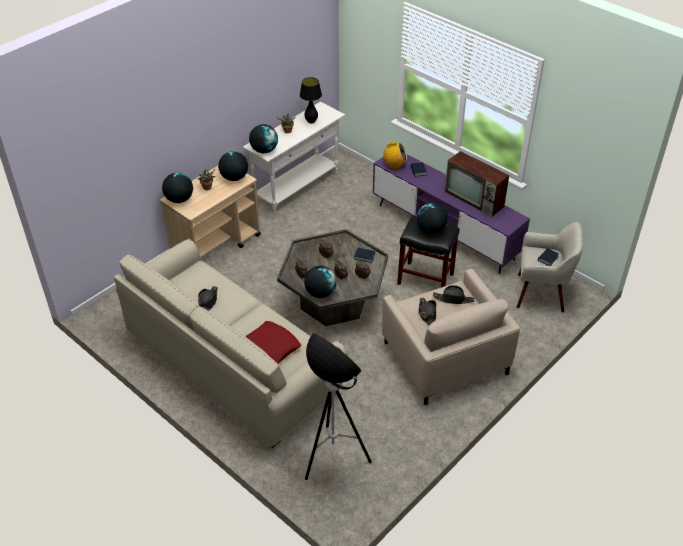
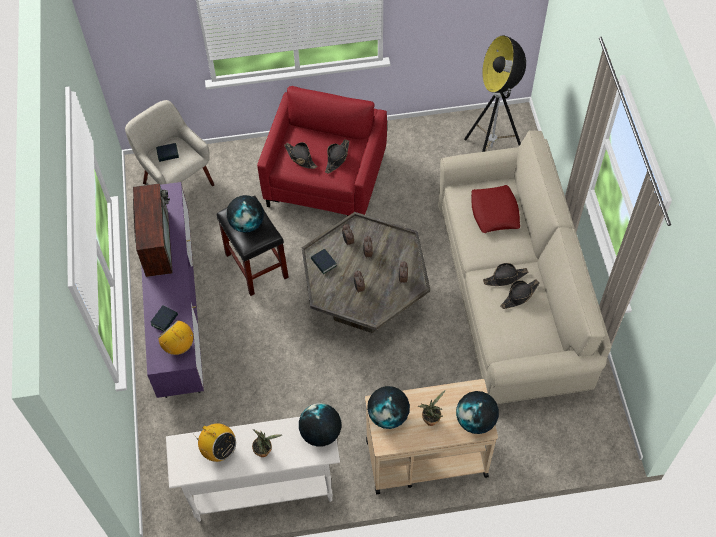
camera: 140 degrees left, 15 degrees up
black table lamp [300,77,322,123] -> radio [193,423,236,462]
globe [304,266,337,298] -> none
beige armchair [382,269,520,405] -> red armchair [257,86,387,216]
none -> black hat [483,263,528,286]

